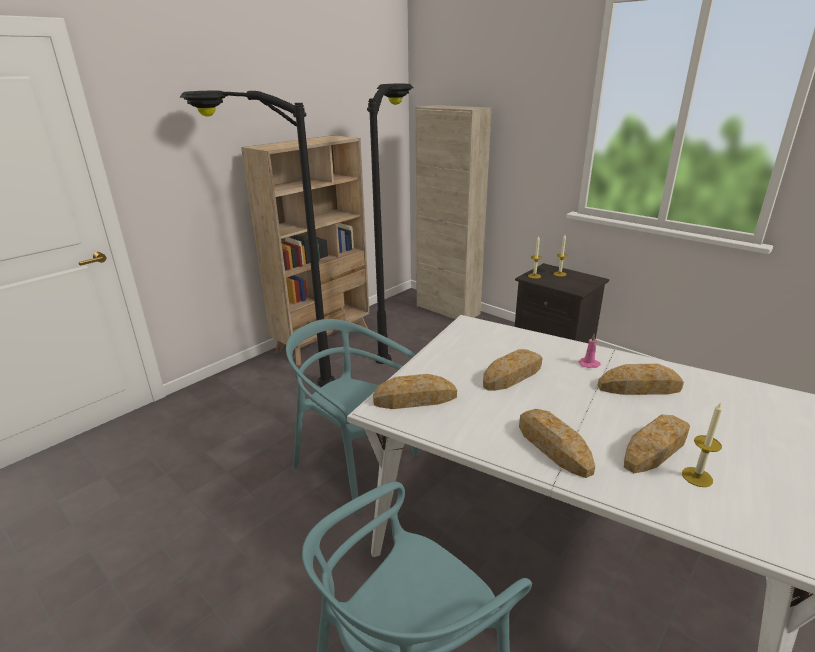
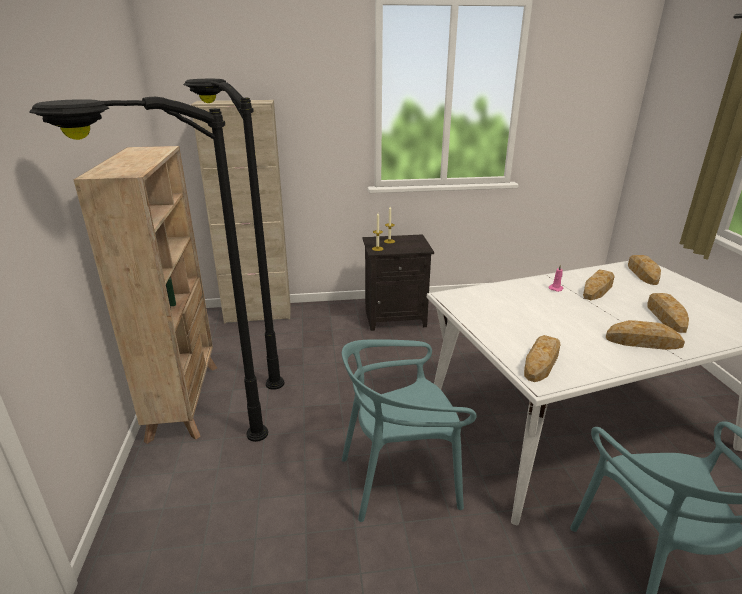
camera: 50 degrees left, 0 degrees up
bread [483,349,542,391] -> bread moved to [628,255,661,285]
candle [682,402,722,487] -> none

